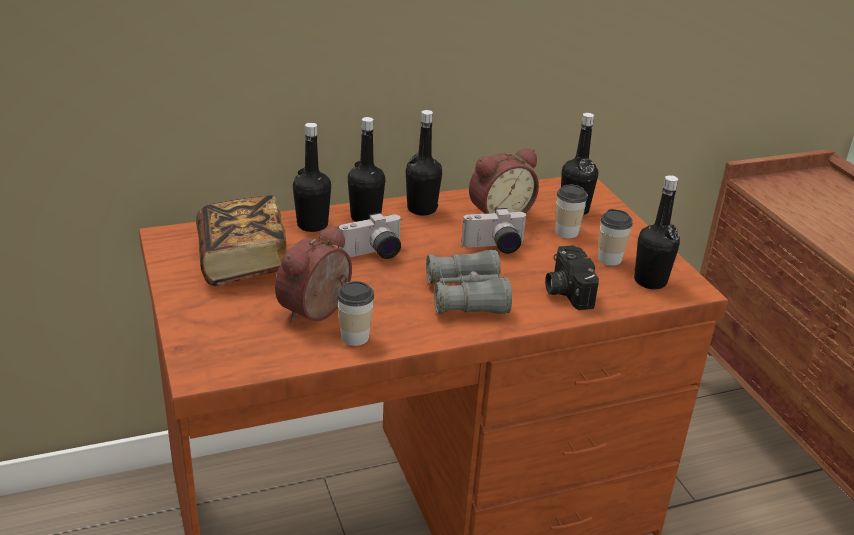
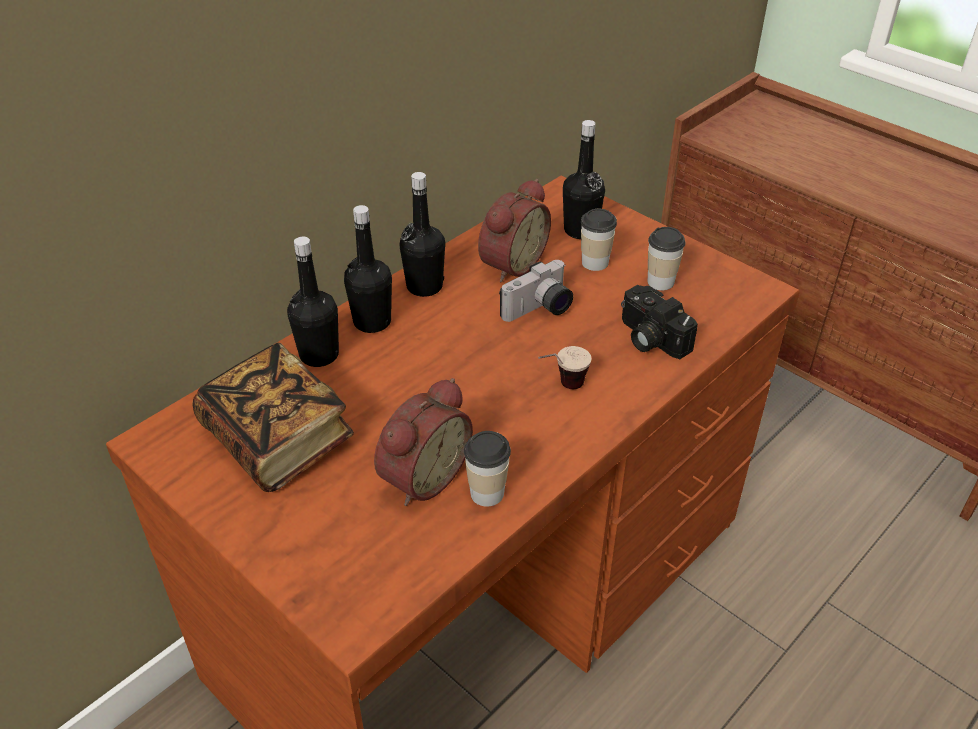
camera: 25 degrees left, 10 degrees up
alarm clock [275,225,352,323] -> alarm clock turned 150 degrees counterclockwise [374,378,473,506]
camera [338,213,402,259] -> none
grey binoculars [426,250,512,314] -> cup [538,346,592,389]
black bottle [634,175,680,289] -> none

